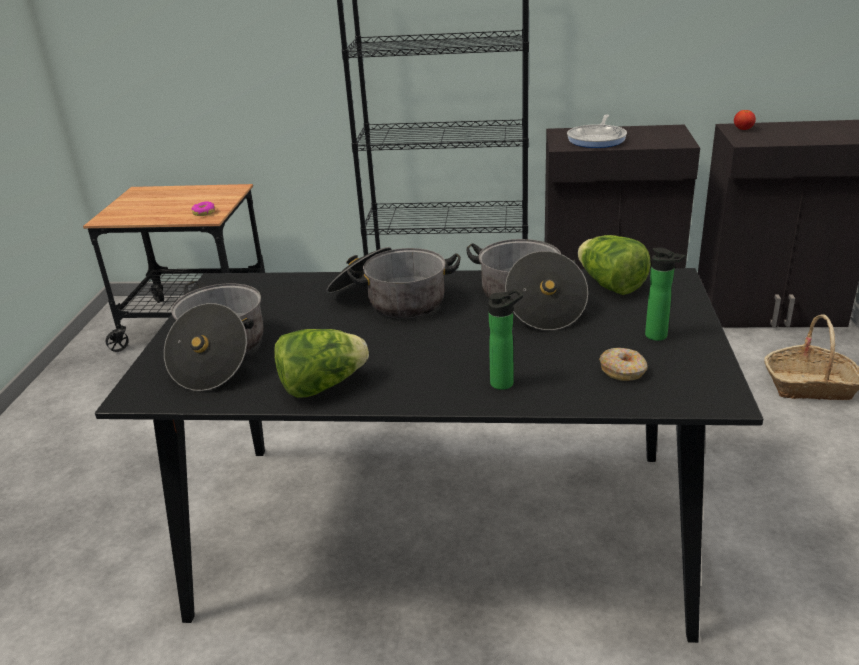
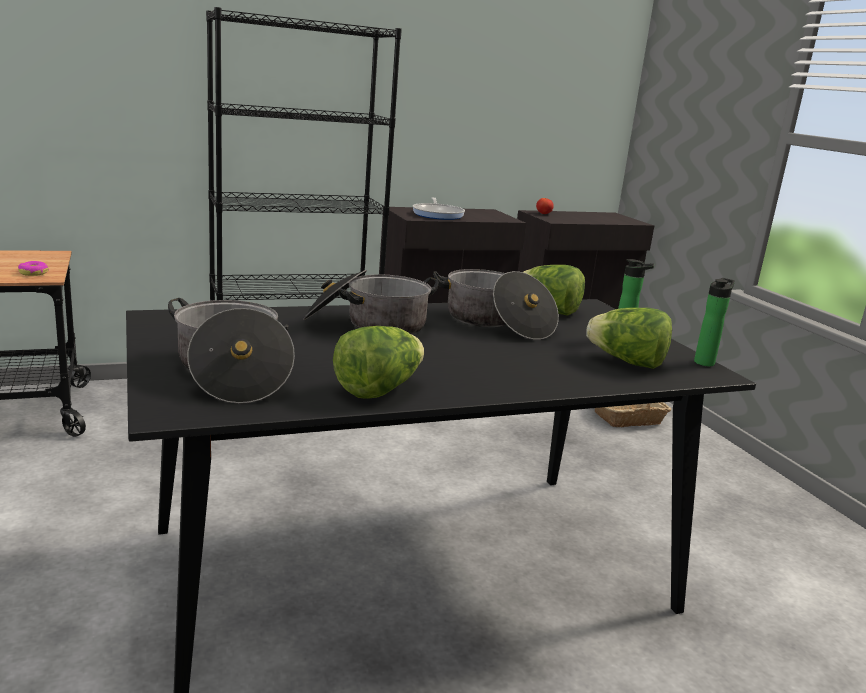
camera: 30 degrees left, 10 degrees down
bottle [488,289,523,390] -> bottle moved to [694,278,735,366]
donut [599,348,648,381] -> lettuce [586,308,672,369]

